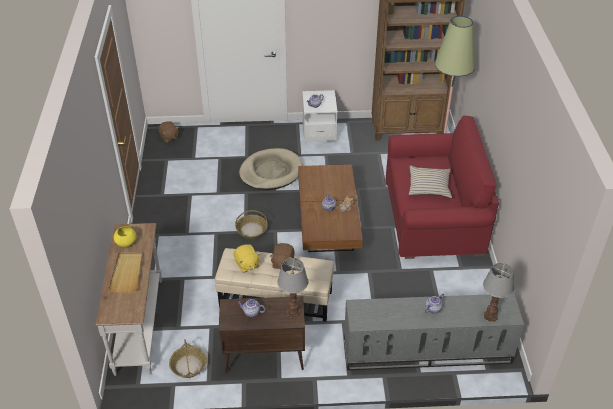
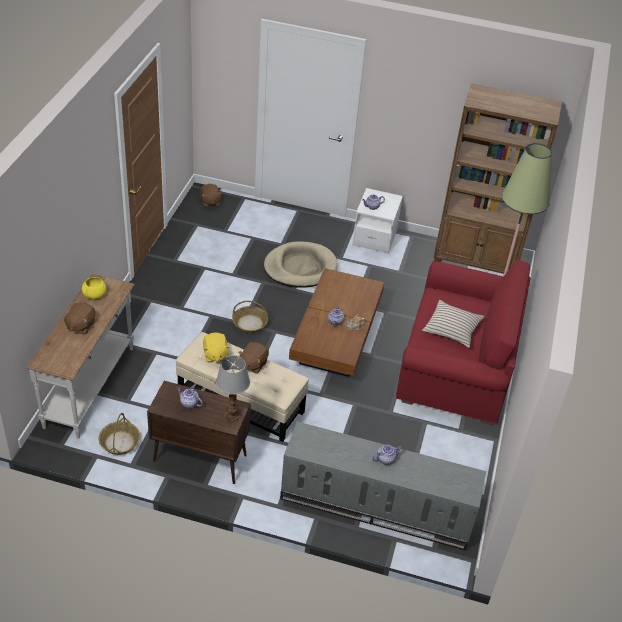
camera: 15 degrees right, 0 degrees up
beige tray [108,252,143,293] -> brown plush toy [62,302,96,334]
table lamp [483,263,514,322] -> none

